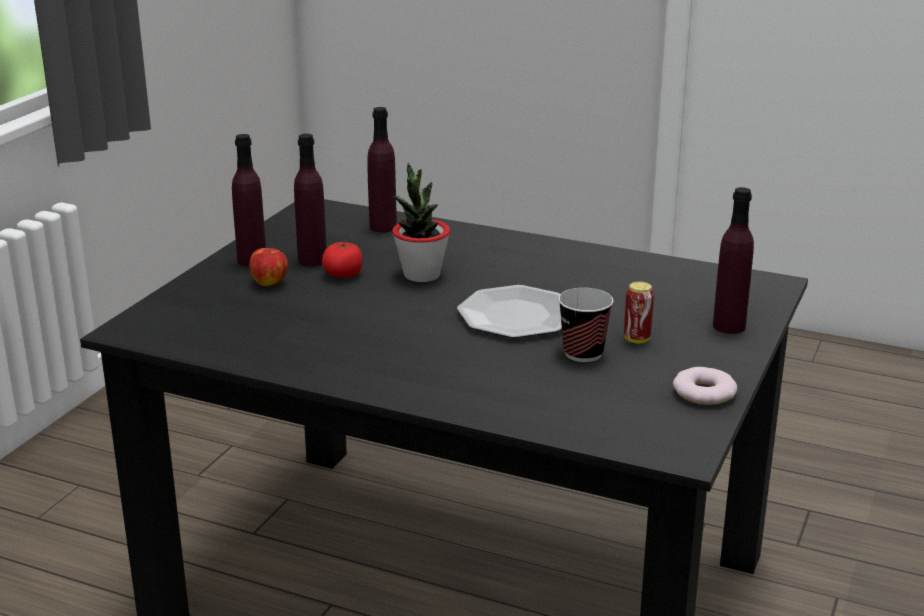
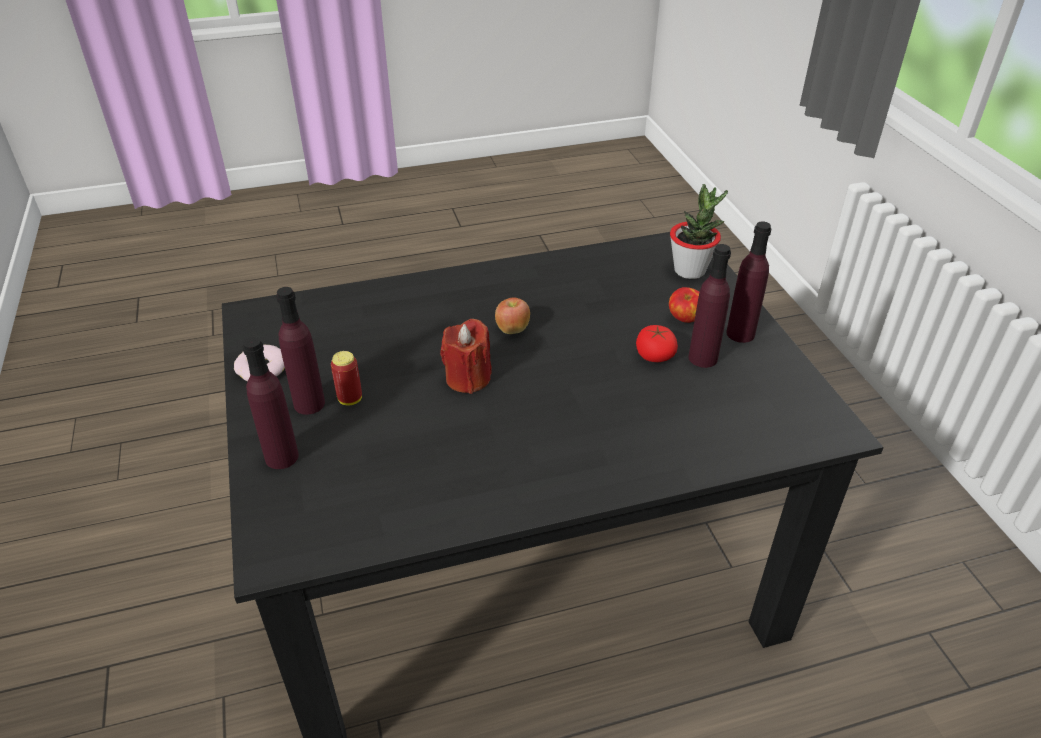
camera: 140 degrees right, 15 degrees up
purple bottle [367,107,397,233] -> purple bottle moved to [276,287,325,415]
potted plant [392,162,450,282] -> potted plant moved to [670,184,728,279]
plate [457,285,562,338] -> red candle [440,319,492,394]
cup [558,288,613,362] -> none
none -> apple [495,297,530,334]

